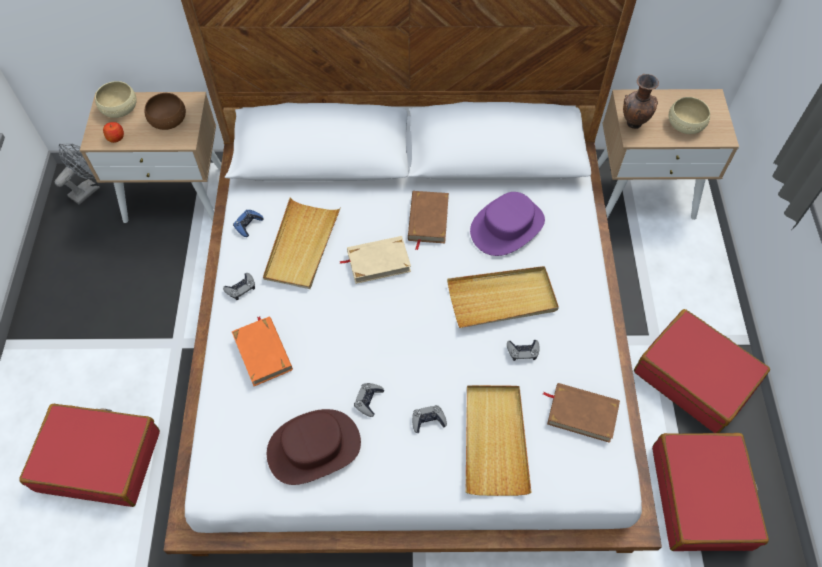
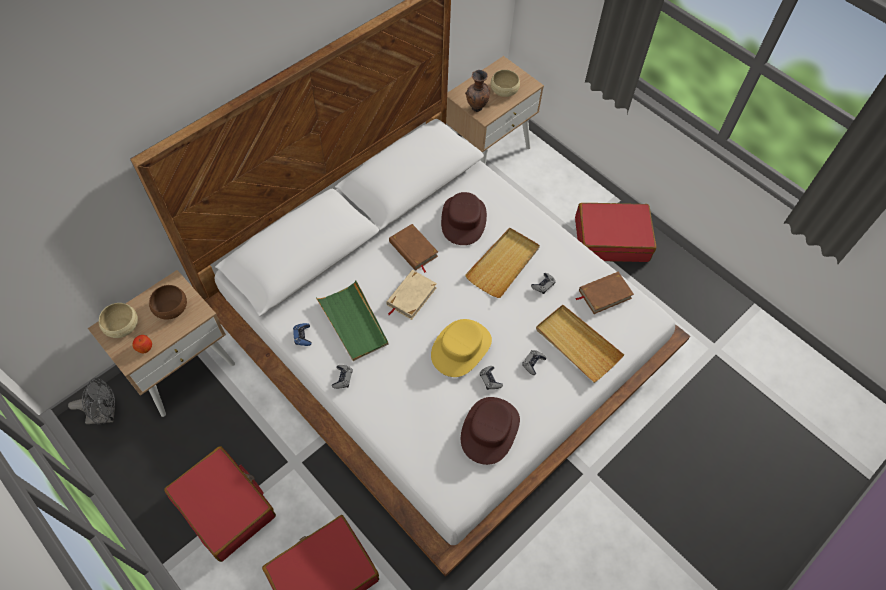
camera: 45 degrees left, 0 degrees up
grey fan [55,144,100,205] -> grey fan turned 90 degrees clockwise [68,378,115,425]
orange book [232,317,293,386] -> none
beige tray [263,197,341,289] -> green tray [316,280,389,361]
purple hat [470,192,545,256] -> brown hat [441,192,487,245]
red suitcase [652,433,769,551] -> red suitcase moved to [164,446,276,562]
none -> yellow hat [431,319,492,377]

